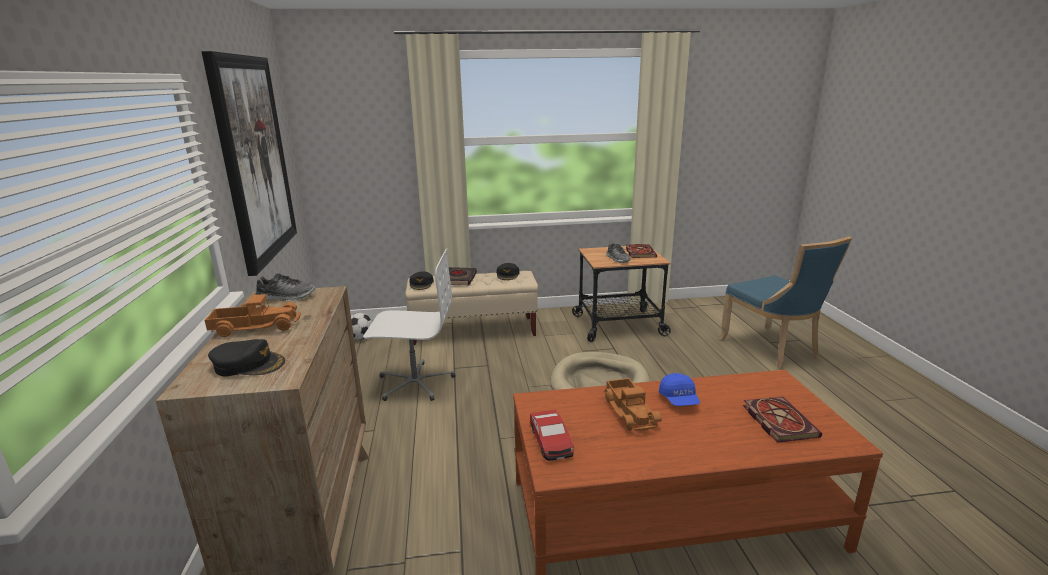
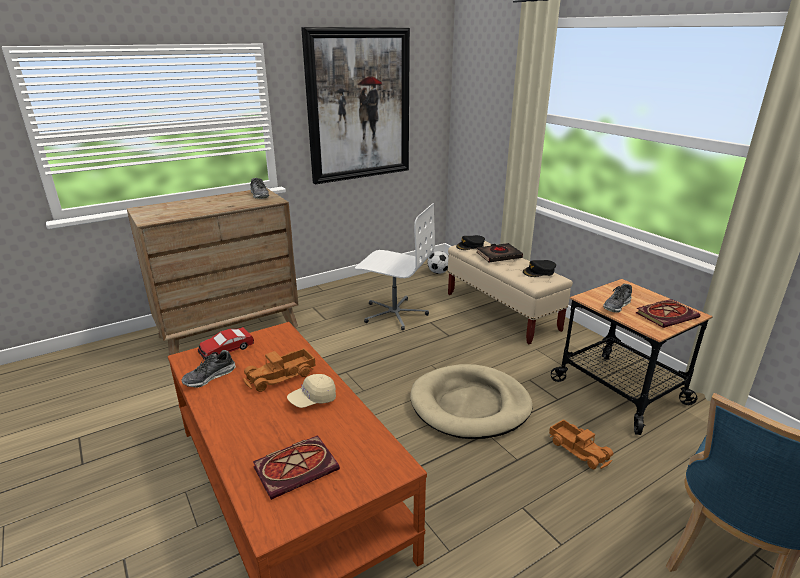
camera: 65 degrees right, 5 degrees up
toy truck [205,294,301,337] -> toy truck moved to [549,419,613,469]
black cap [208,339,285,376] -> none
white office chair [363,249,455,401] -> white office chair turned 45 degrees counterclockwise [355,203,435,330]
blue cap [659,373,700,406] -> beige cap [287,374,336,408]
none -> shoe [181,350,235,388]

